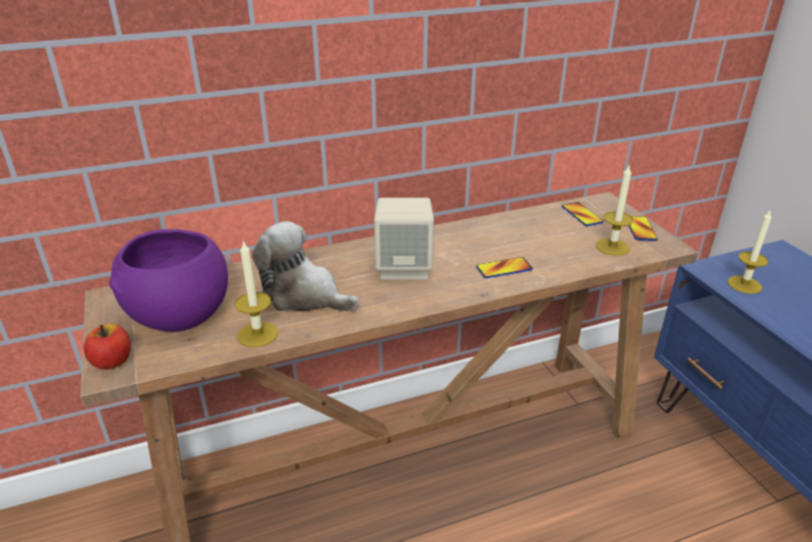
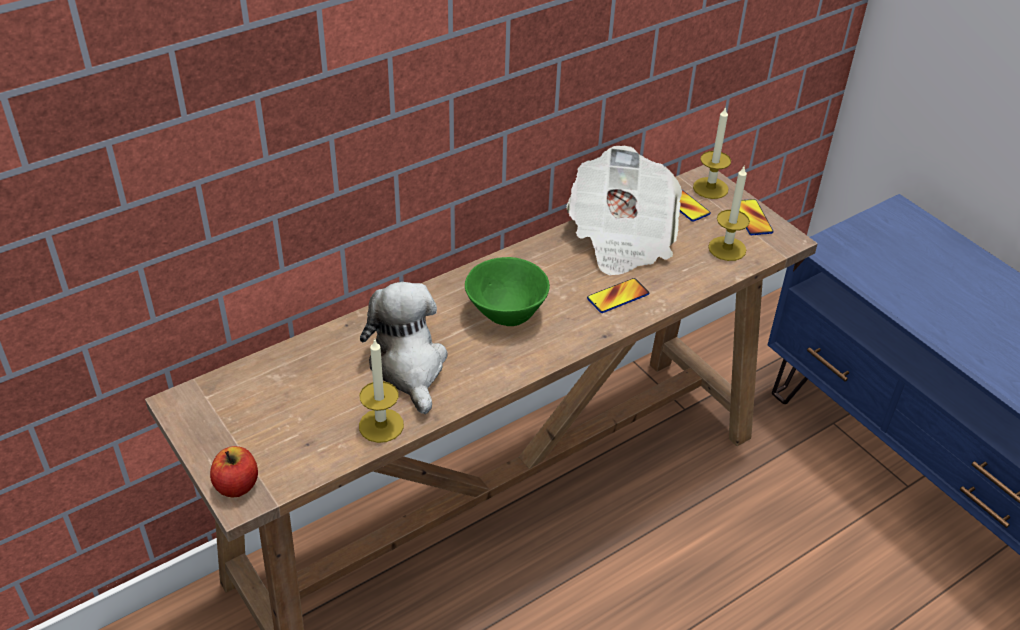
camera: 15 degrees left, 10 degrees up
purple bowl [109,229,228,332] -> none
plush toy [252,221,359,311] -> plush toy turned 60 degrees clockwise [360,282,447,414]
beige speaker [374,198,434,280] -> green bowl [465,257,550,326]
candle [728,211,772,294] -> candle moved to [693,106,731,199]
none -> newspaper [566,145,682,276]

